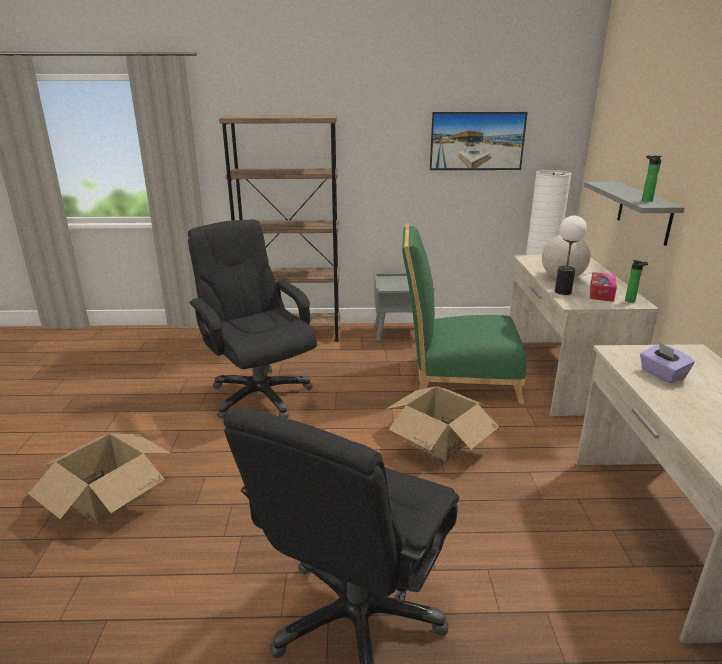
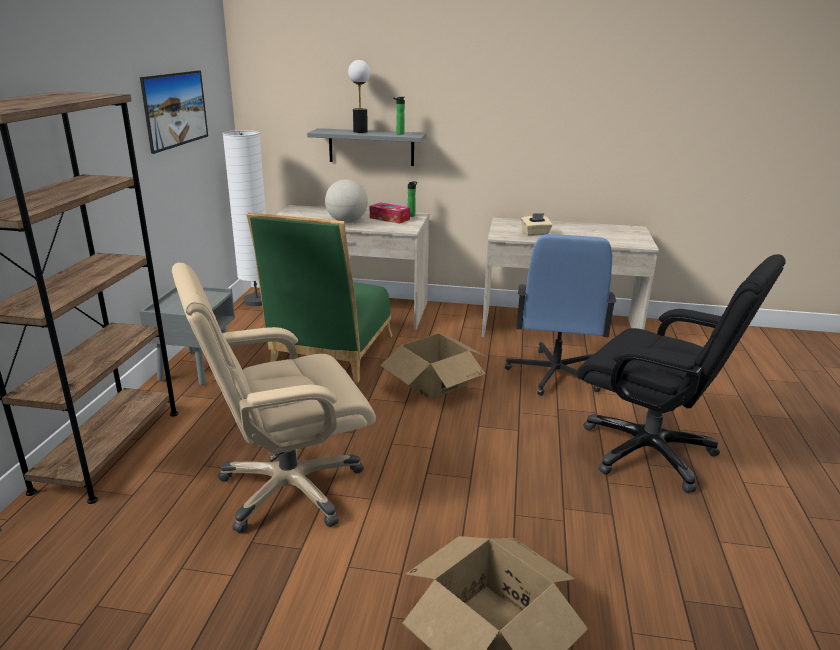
camera: 80 degrees left, 0 degrees up
black office chair [188,219,317,419] -> beige office chair [172,263,376,533]
table lamp [555,216,587,295] -> table lamp moved to [348,60,370,133]
purple tissue box [640,342,694,383] -> beige tissue box [521,213,553,236]
none -> blue office chair [505,234,616,396]

